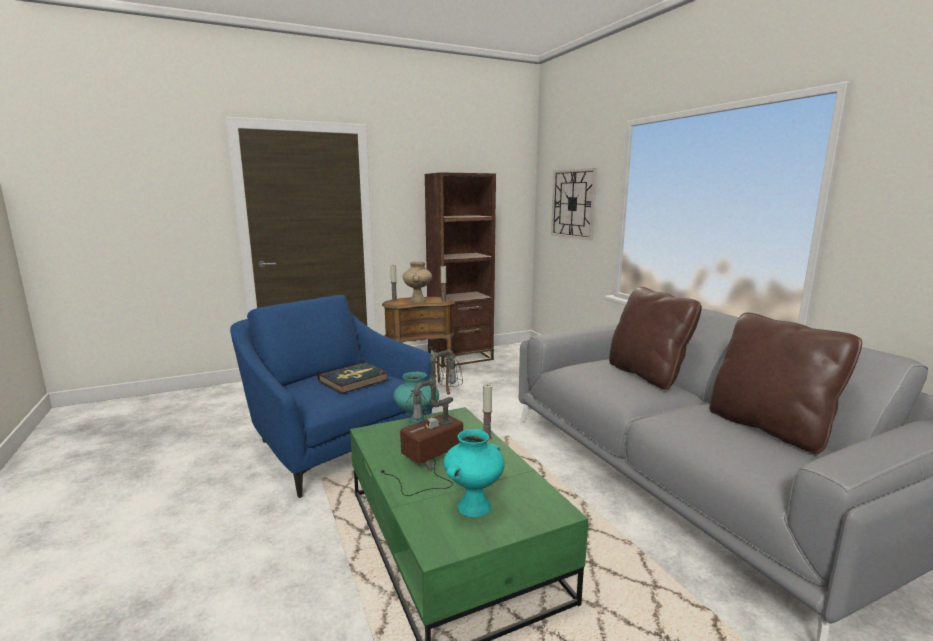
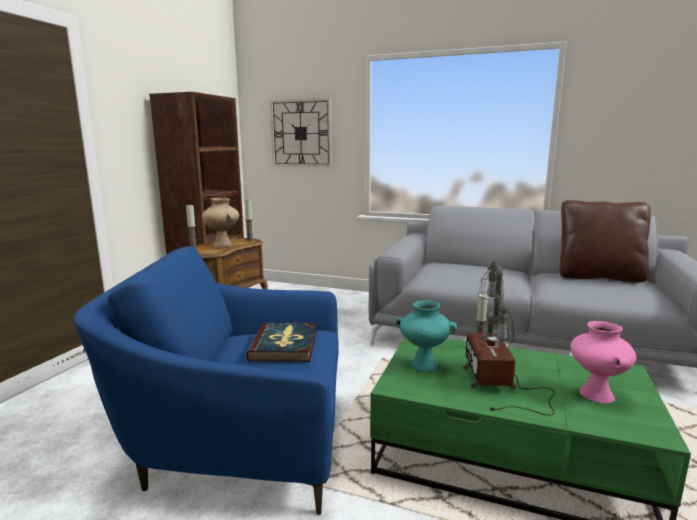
camera: 45 degrees left, 0 degrees up
turquoise vase [444,429,504,517] -> pink vase [570,321,636,404]
brown pillow [609,286,702,390] -> none

